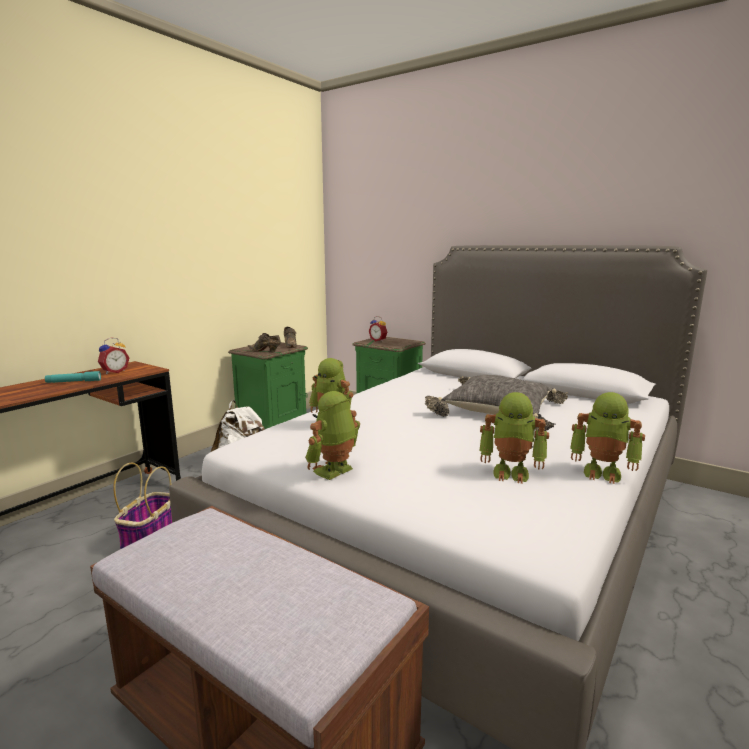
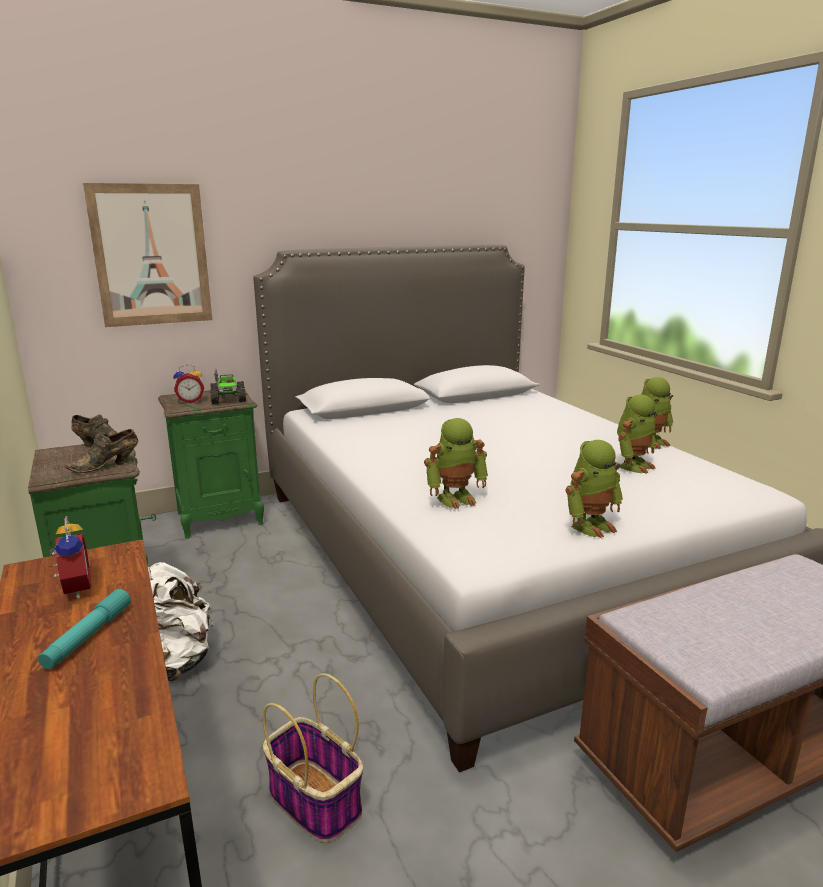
camera: 60 degrees left, 5 degrees up
toy robot [305,391,360,480] -> toy robot turned 105 degrees counterclockwise [566,440,623,538]
pillow [425,375,568,432] -> none
none -> picture [83,183,212,327]
none -> toy truck [210,369,246,404]

